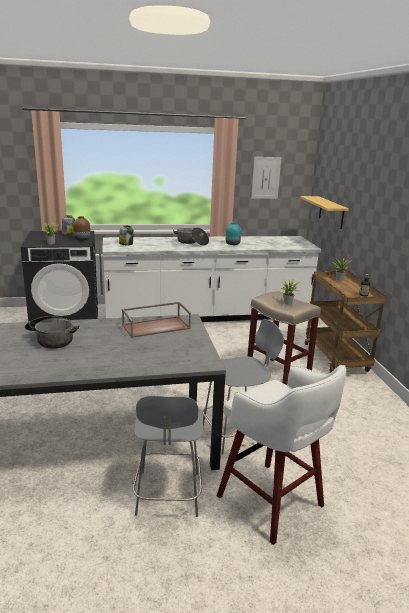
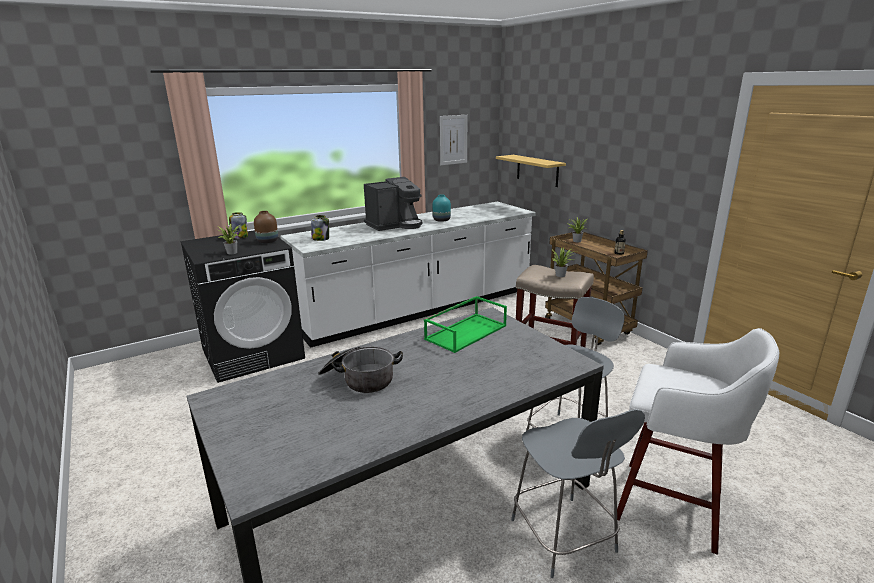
camera: 20 degrees left, 0 degrees up
brown tray [122,302,191,338] -> green tray [424,296,507,353]
cooking pot [173,227,209,246] -> coffee machine [364,177,422,231]

